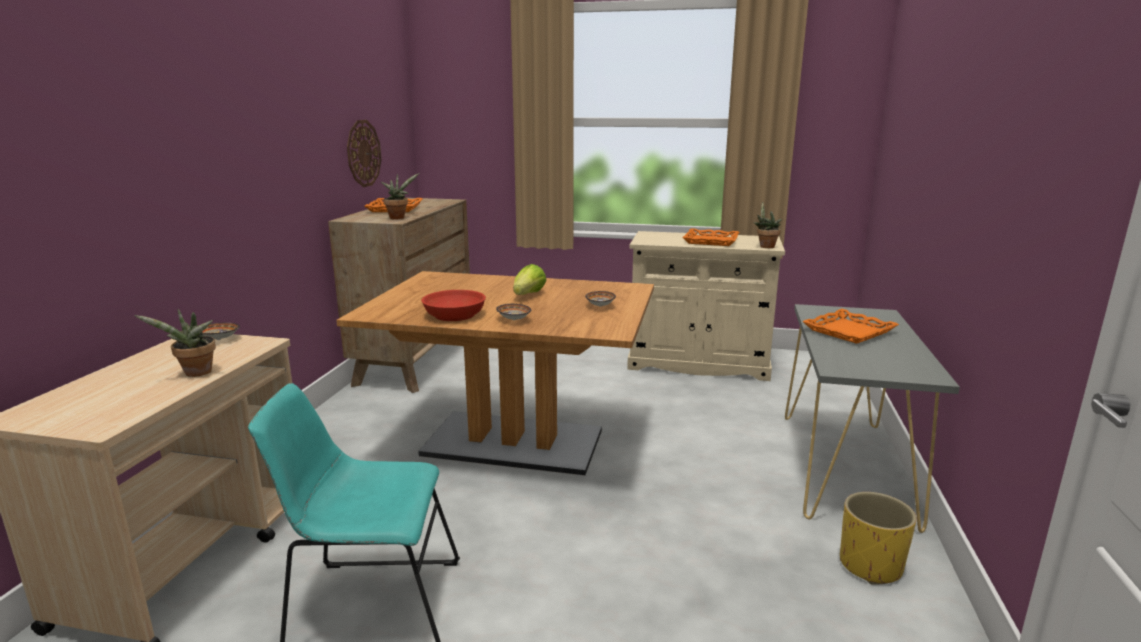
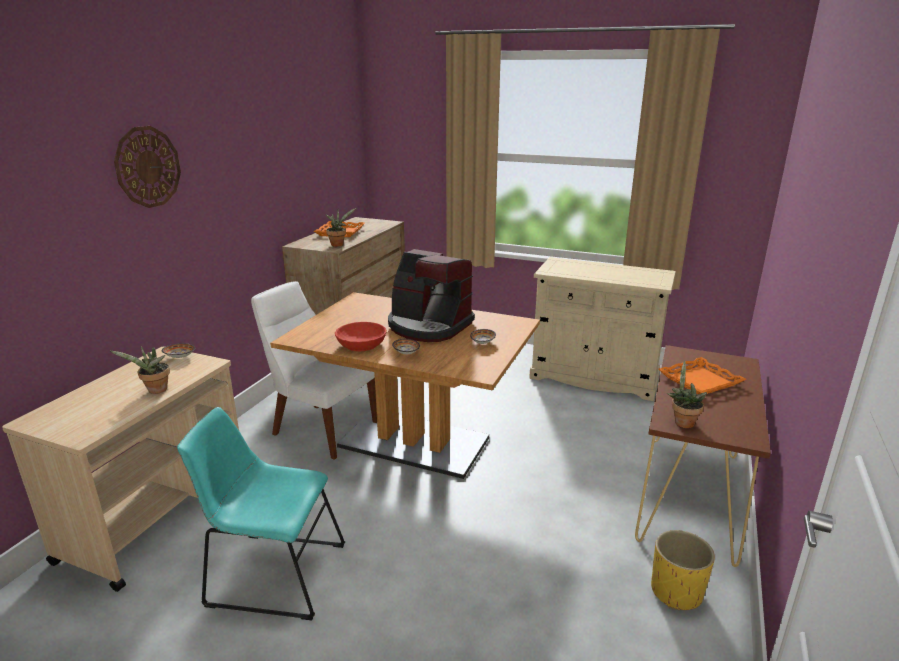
camera: 10 degrees right, 5 degrees up
wall clock [347,120,381,187] -> wall clock moved to [114,126,181,208]
lettuce [513,264,546,295] -> coffee machine [388,249,475,342]
orange tray [682,228,739,246] -> none
potted plant [753,202,782,248] -> potted plant moved to [667,361,707,428]
grey console table [785,304,960,533] -> brown console table [635,345,771,567]
none -> white chair [251,281,377,460]

